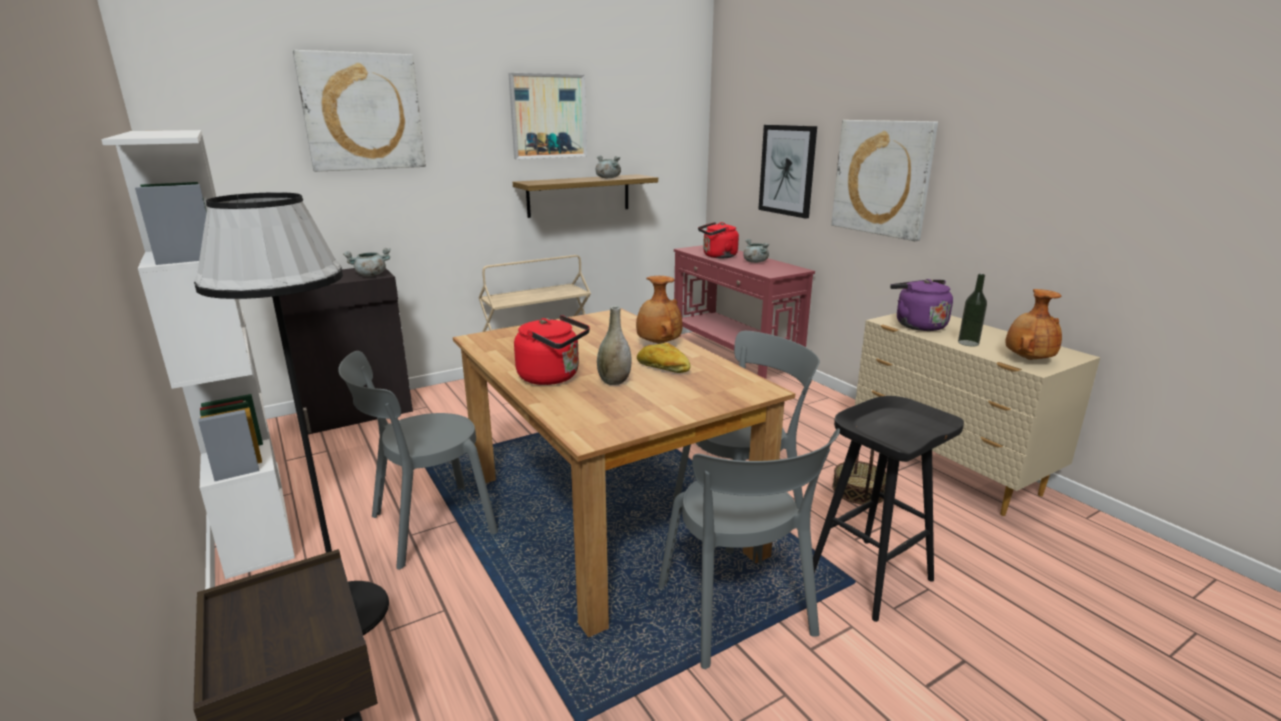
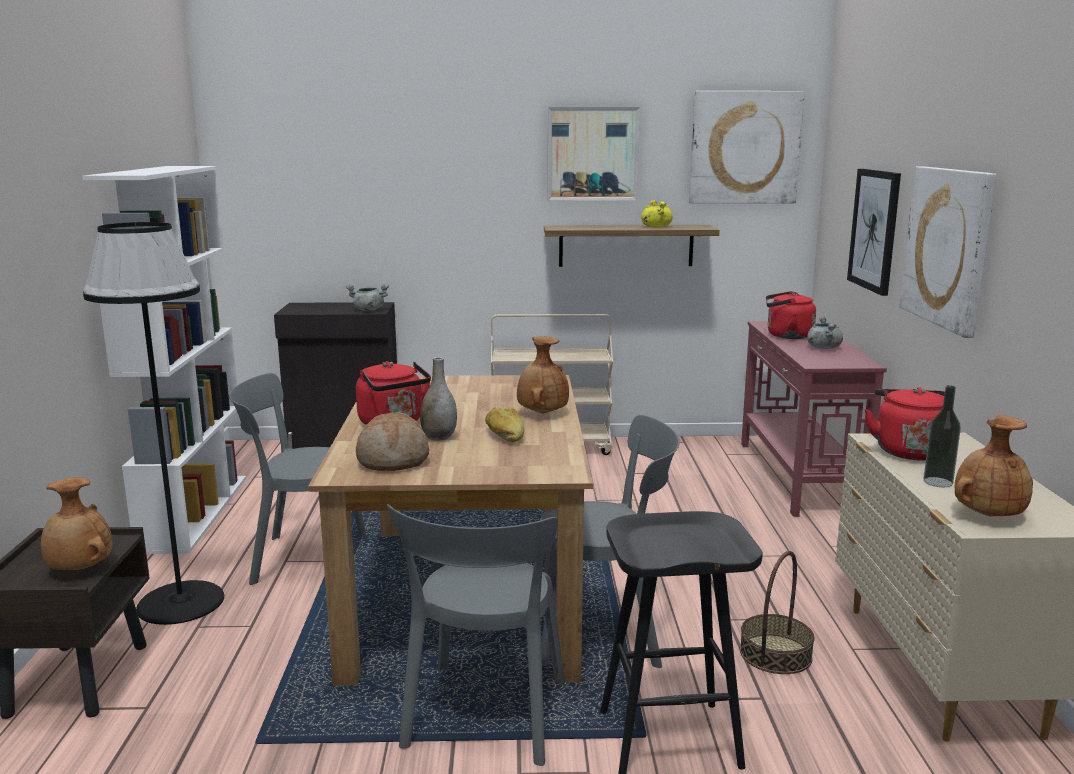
camera: 30 degrees right, 5 degrees down
picture [293,50,426,172] -> picture moved to [689,91,805,204]
grey cooking pot [596,155,621,178] -> yellow cooking pot [641,200,673,227]
purple kettle [890,279,953,331] -> red kettle [865,387,945,461]
none -> brown vase [41,477,113,570]
none -> bread [356,412,429,471]

